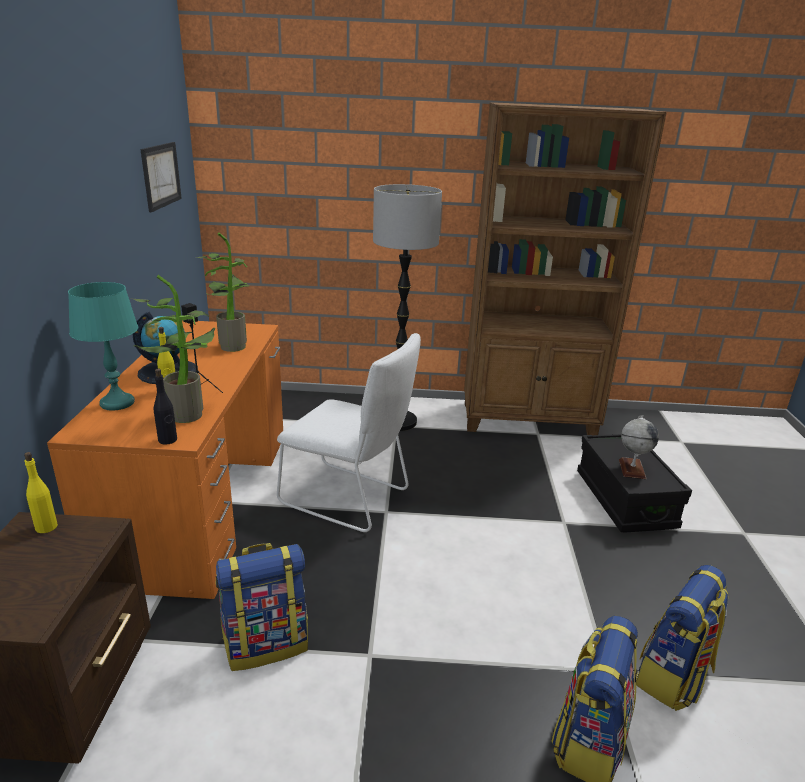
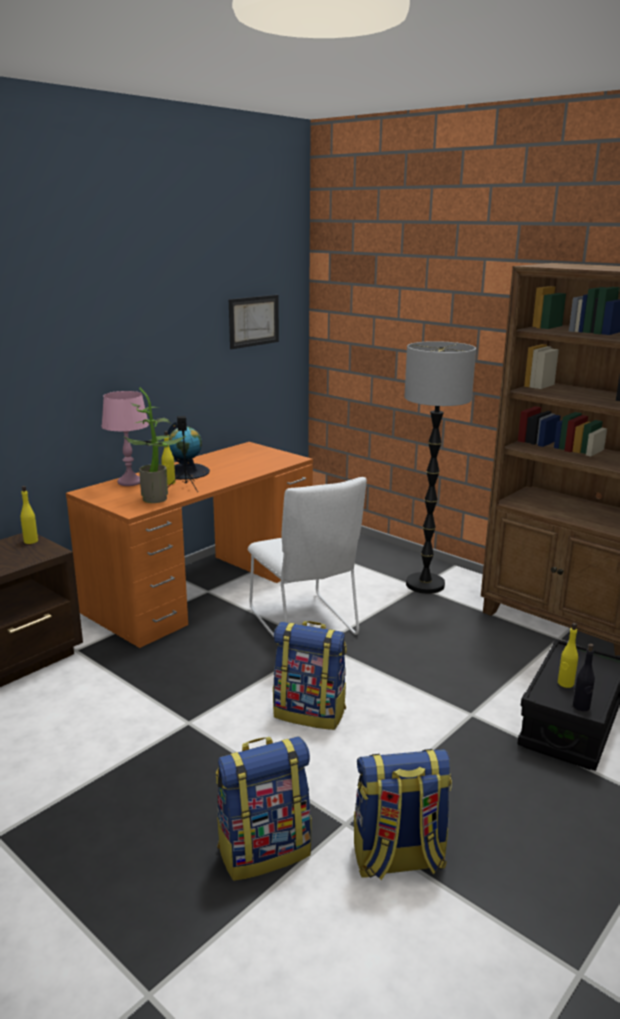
camera: 40 degrees right, 5 degrees down
turquoise table lamp [68,282,138,411] -> pink table lamp [101,391,149,486]
black bottle [154,369,177,445] -> black bottle moved to [573,644,595,711]
potted plant [197,232,249,352] -> none
backpack [216,543,308,671] -> backpack moved to [273,621,347,730]
globe [619,415,659,479] -> yellow bottle [558,623,578,688]

